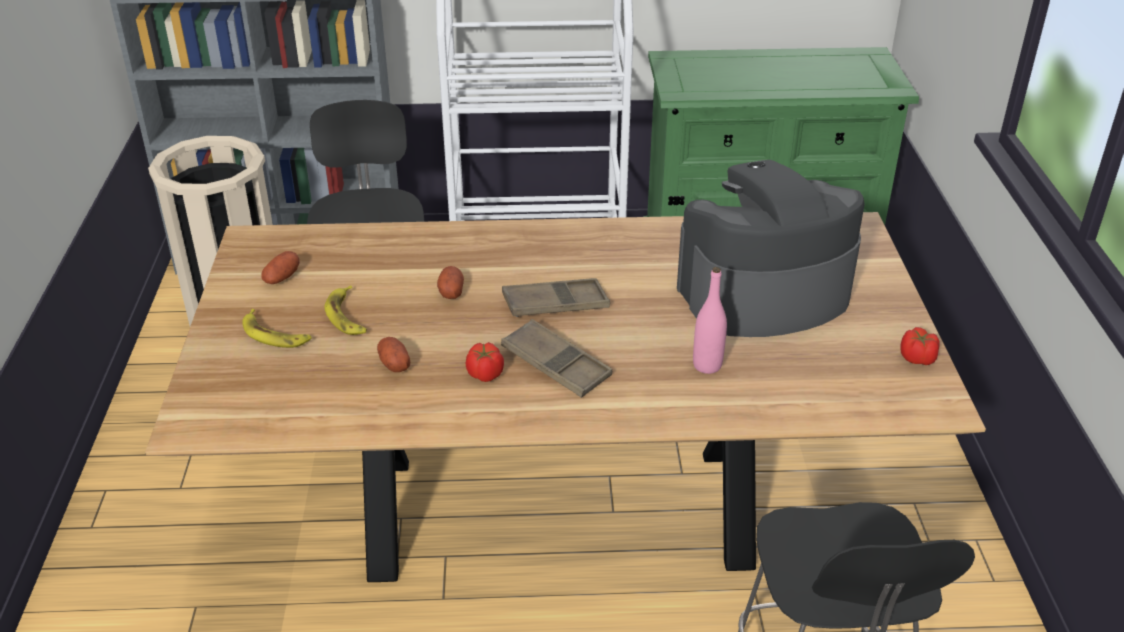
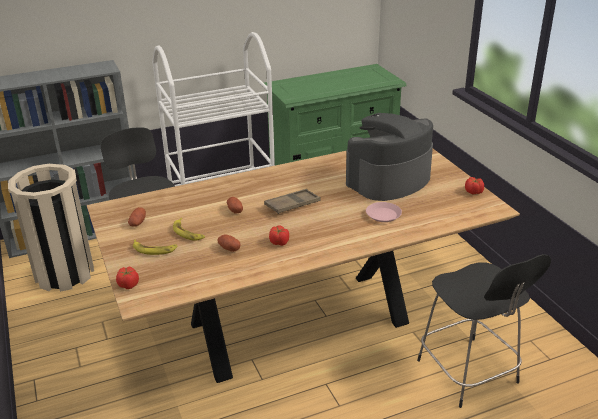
camera: 20 degrees left, 5 degrees down
brown tray [501,319,612,398] -> none
pink bottle [693,267,727,374] -> pink plate [366,202,402,222]
none -> tomato [116,267,139,289]

